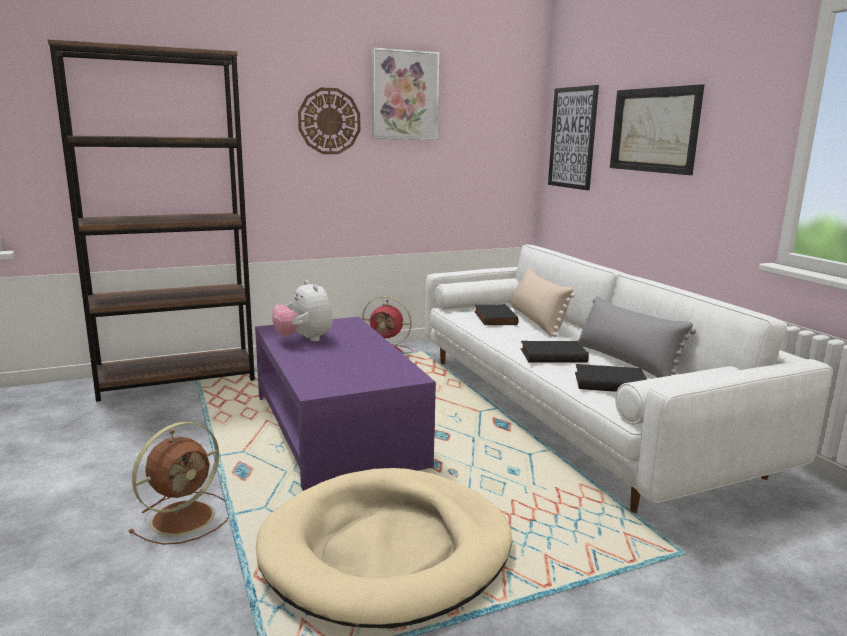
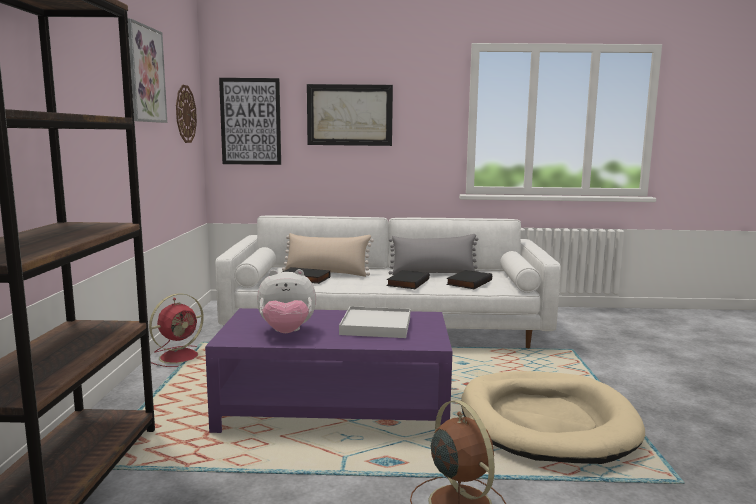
camera: 65 degrees left, 5 degrees down
wall clock [298,87,360,154] -> wall clock moved to [176,85,197,143]
none -> white tray [339,306,410,338]

